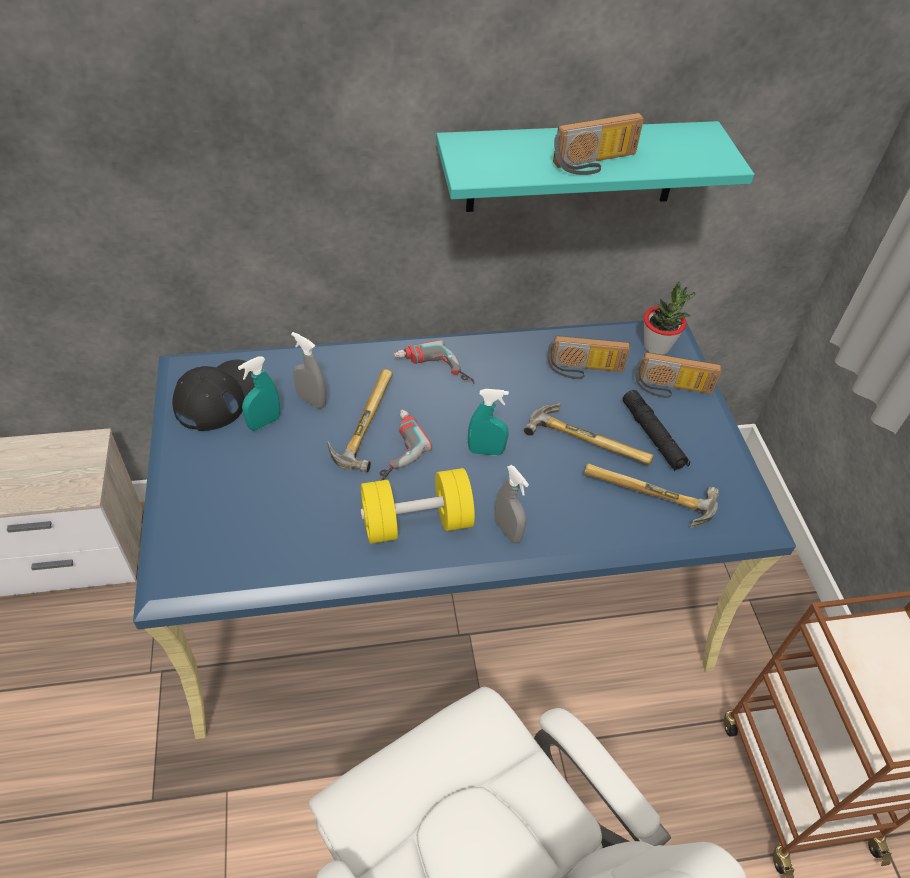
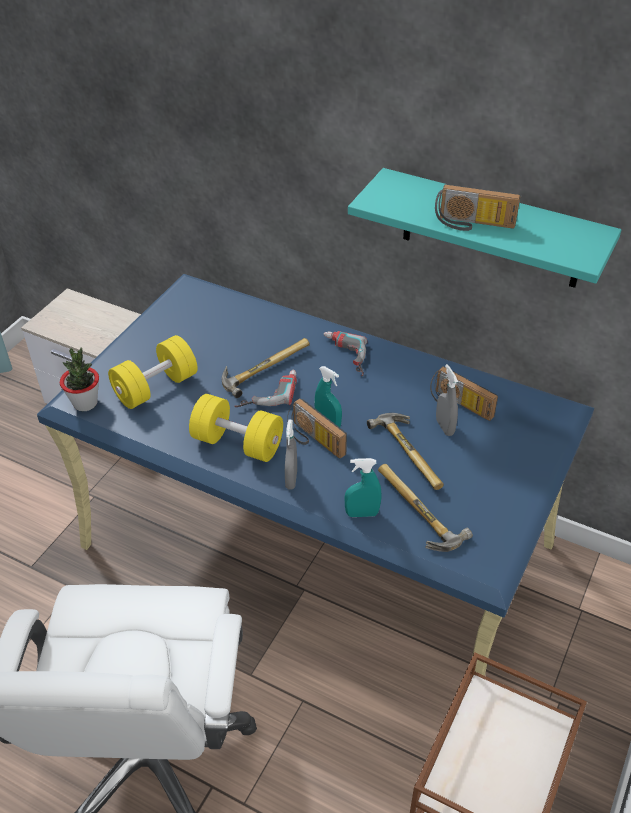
camera: 40 degrees right, 5 degrees down
black cap [172,360,255,431] -> none
turquoise spray bottle [238,357,280,431] -> turquoise spray bottle moved to [344,458,382,517]
grey spray bottle [291,332,326,409] -> grey spray bottle moved to [436,364,458,436]
black flashlight [623,390,690,471] -> none
radio [635,352,721,398] -> radio moved to [287,398,347,459]
potted plant [644,281,695,355] -> potted plant moved to [60,347,99,411]
none -> yellow dumbbell [108,335,198,409]

